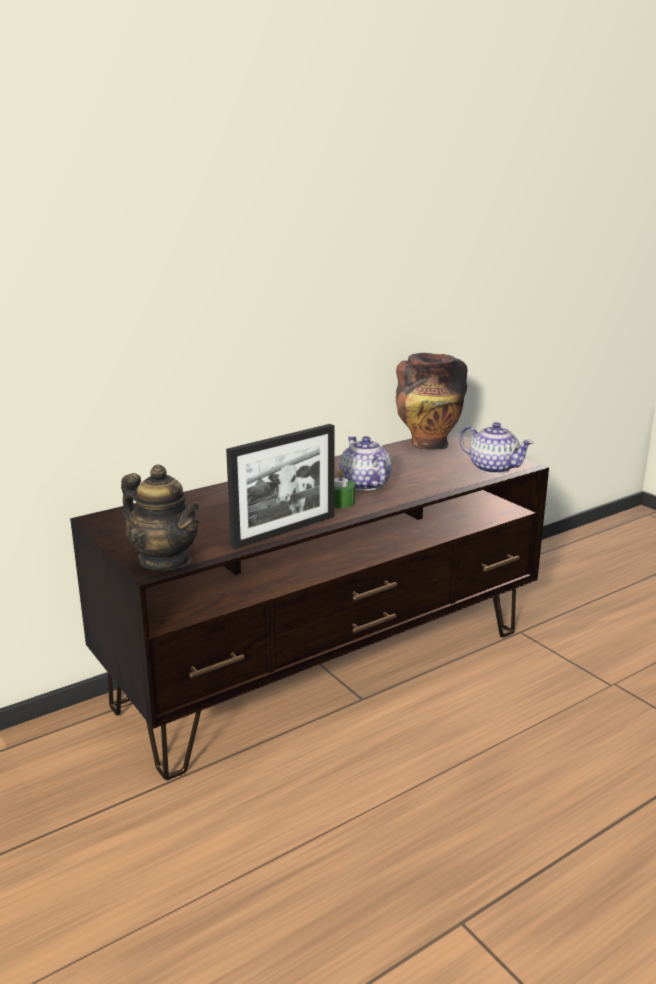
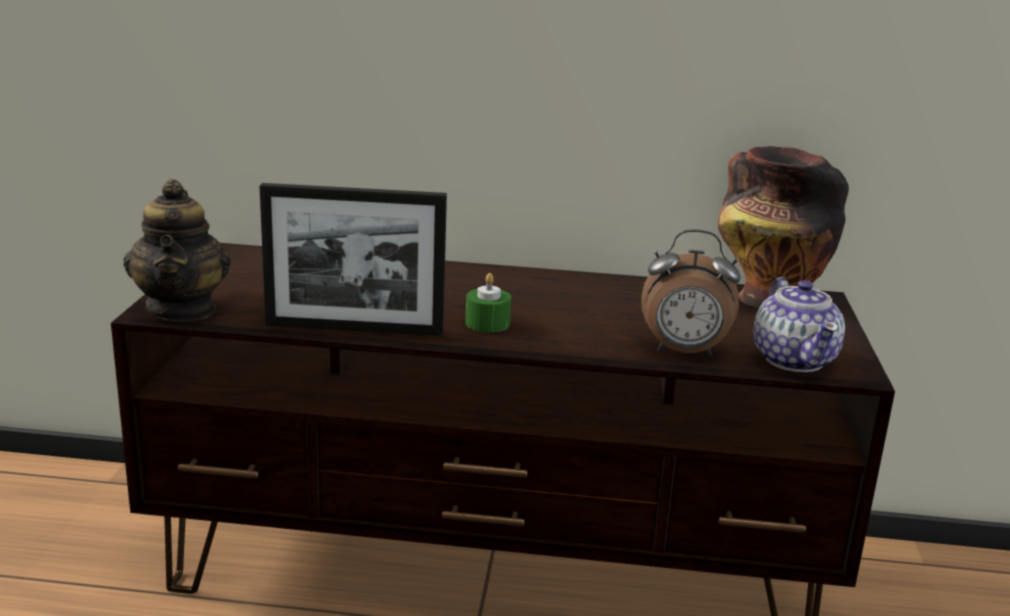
camera: 40 degrees right, 0 degrees up
teapot [339,436,392,491] -> none
none -> alarm clock [641,229,741,357]

